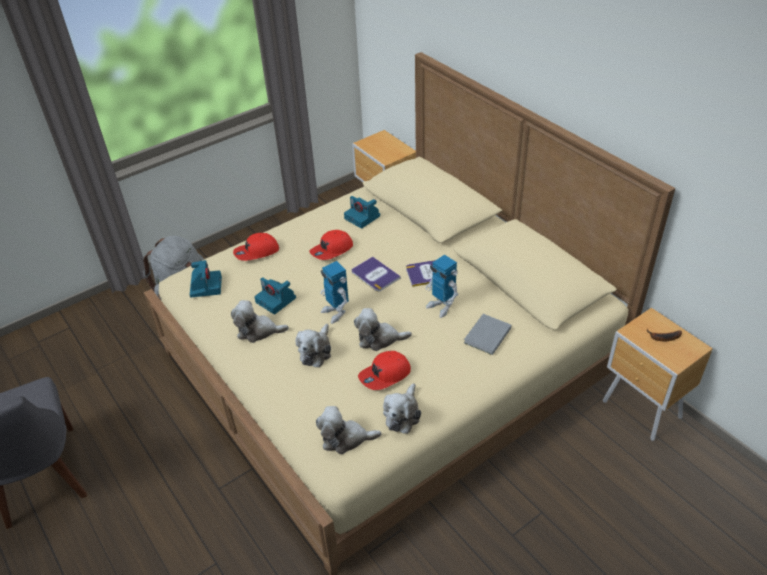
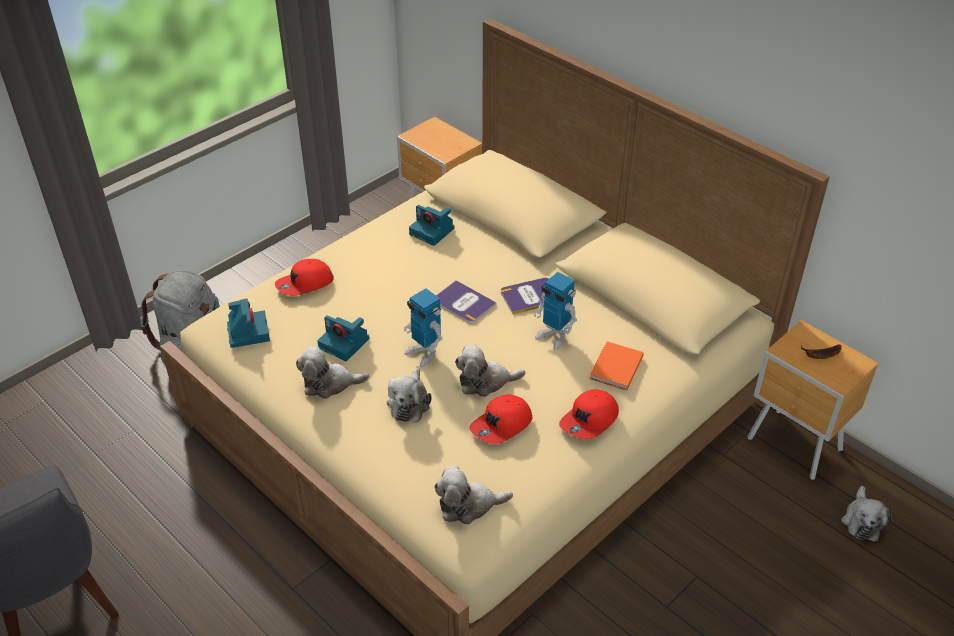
camera: 10 degrees left, 0 degrees up
red cap [309,230,353,260] -> red cap moved to [559,389,619,439]
plush toy [383,383,421,434] -> plush toy moved to [841,486,892,541]
grey book [464,314,511,355] -> orange book [590,341,644,390]

